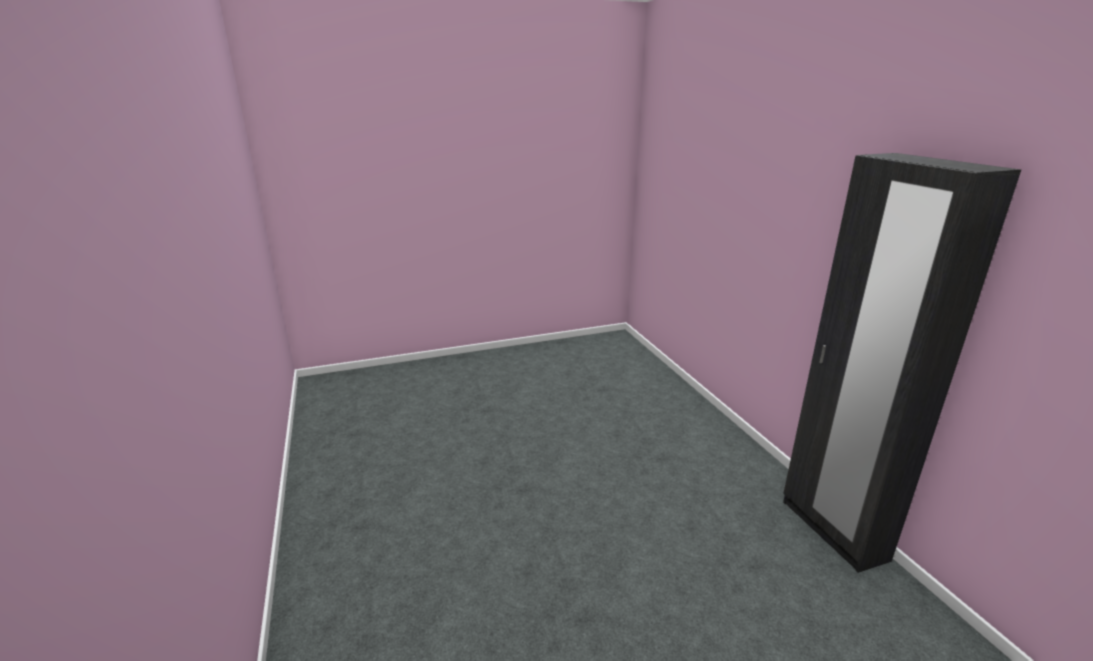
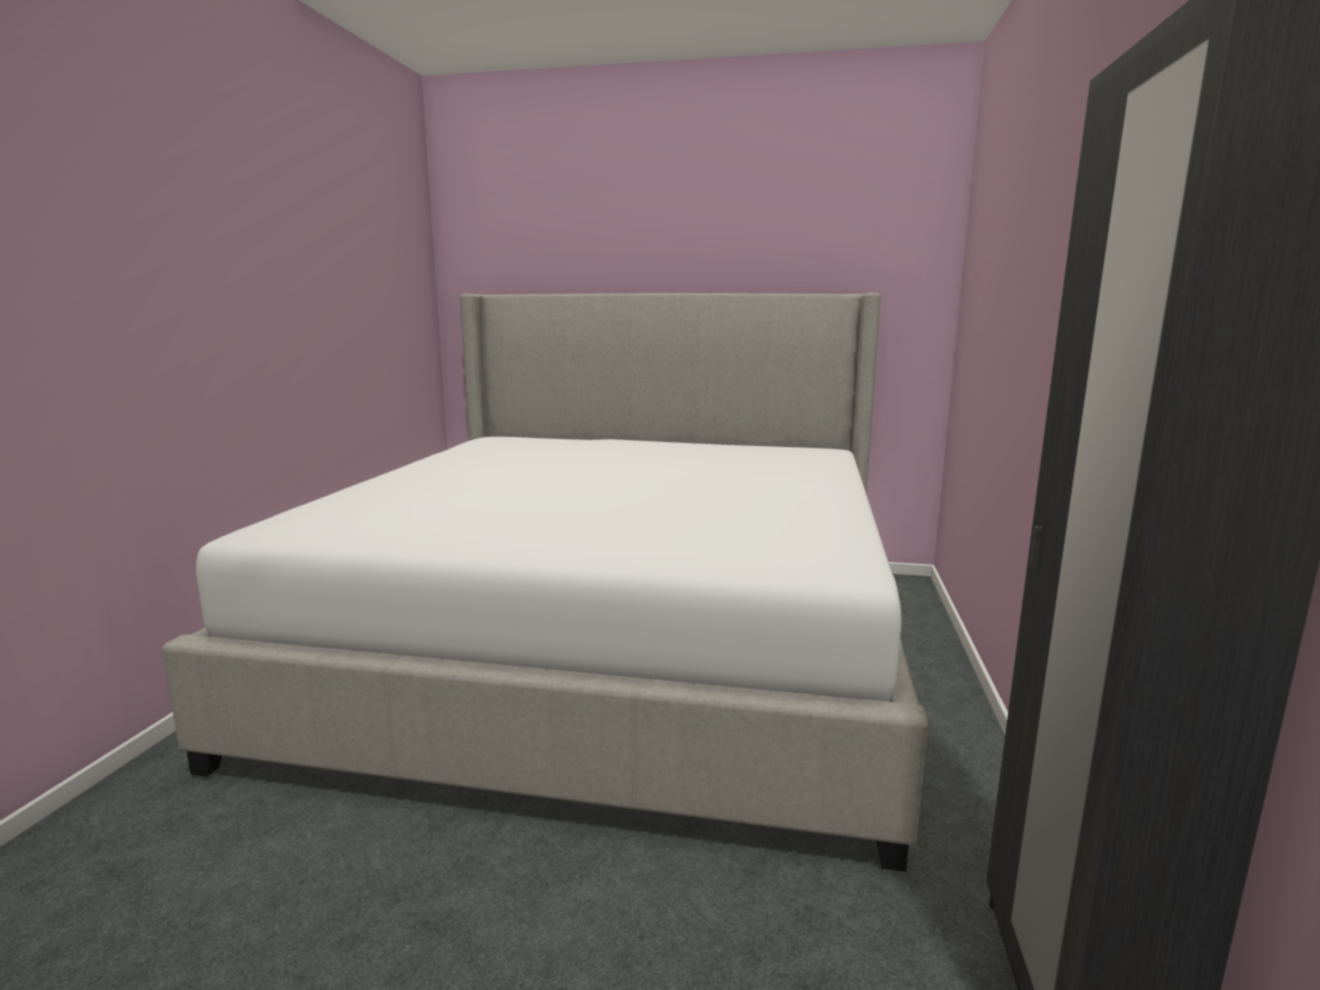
camera: 30 degrees right, 10 degrees down
none -> bed [162,293,928,872]

